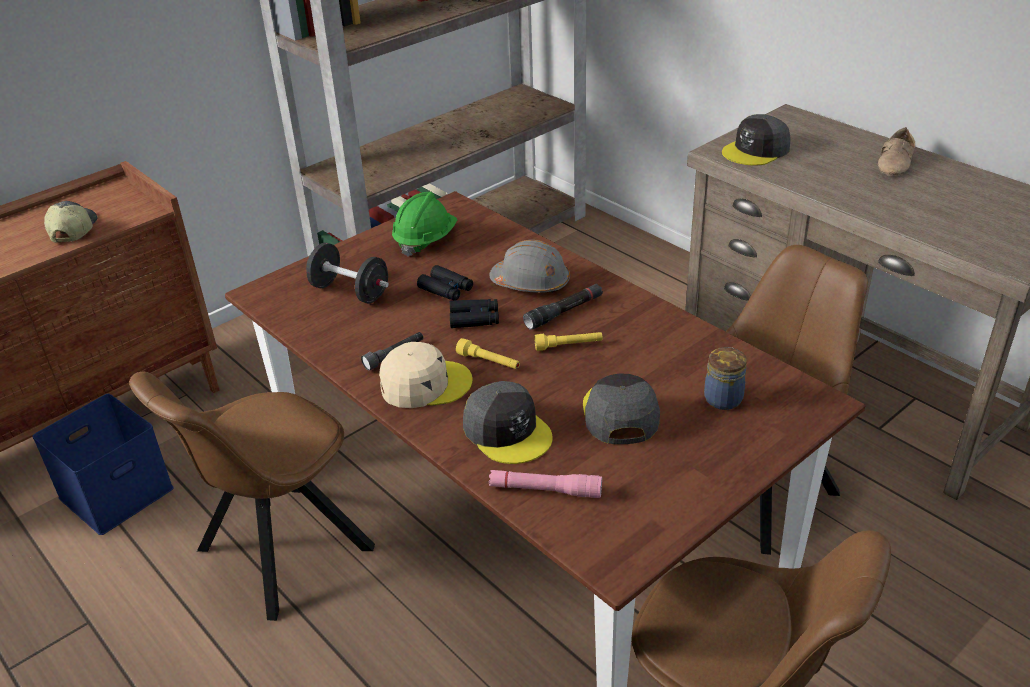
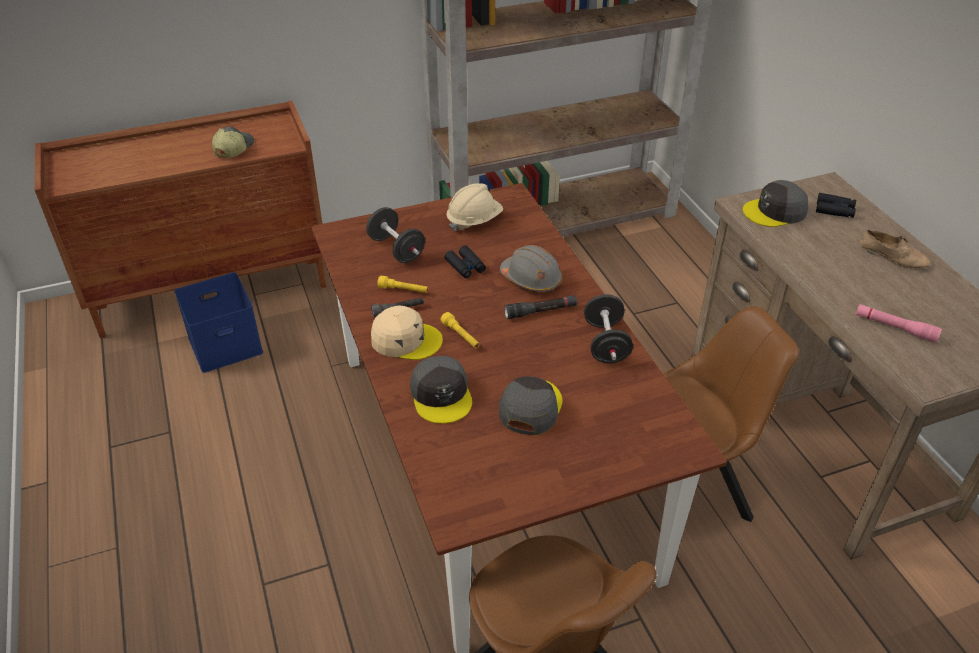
camera: 20 degrees right, 5 degrees up
brown chair [129,372,375,621] -> none
green hard hat [392,192,457,257] -> beige hard hat [446,183,503,232]
black binoculars [450,299,499,328] -> black binoculars moved to [816,193,856,218]
pink flashlight [489,470,602,498] -> pink flashlight moved to [855,304,942,343]
yellow flashlight [534,332,603,351] -> yellow flashlight moved to [377,275,428,293]
jar [704,347,747,410] -> none
beige shoe [878,127,915,176] -> beige shoe turned 105 degrees counterclockwise [859,229,930,269]
none -> black dumbbell [584,294,633,363]

